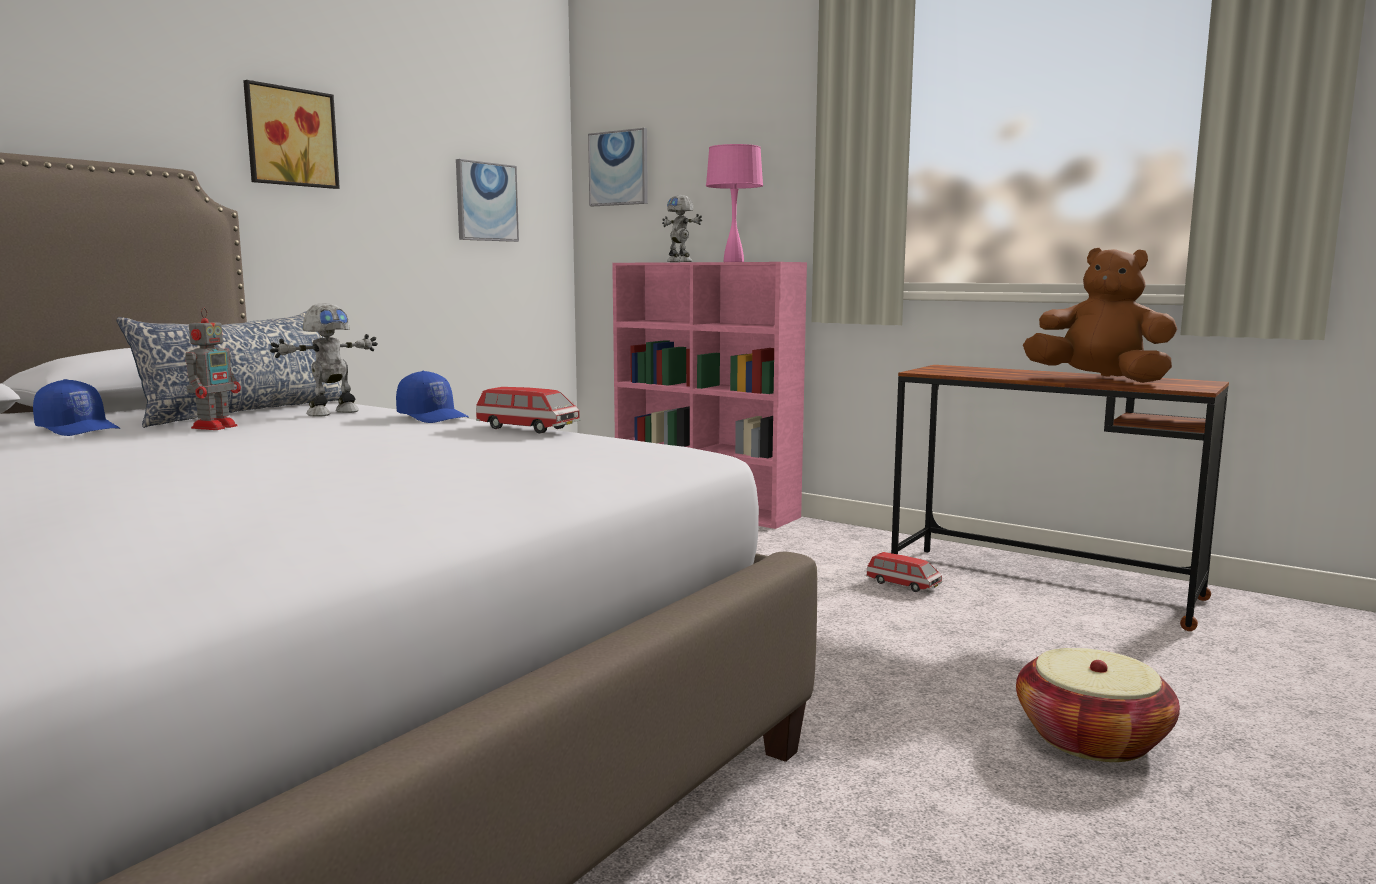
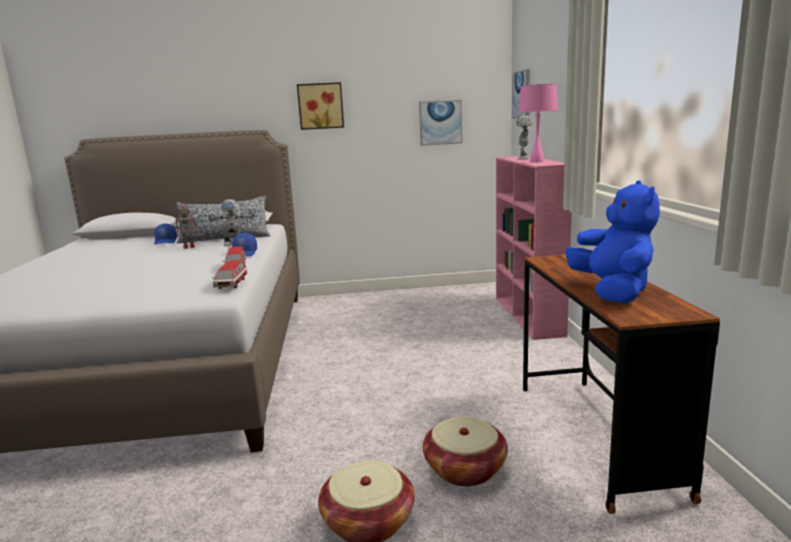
camera: 50 degrees right, 5 degrees up
toy car [866,552,942,592] -> toy car moved to [212,260,247,289]
brown plush toy [1023,248,1177,383] -> blue plush toy [566,180,660,303]
none -> basket [423,416,508,487]

